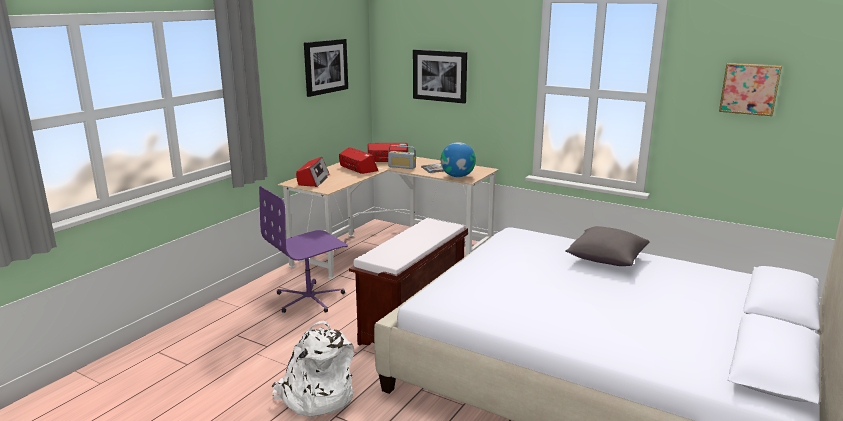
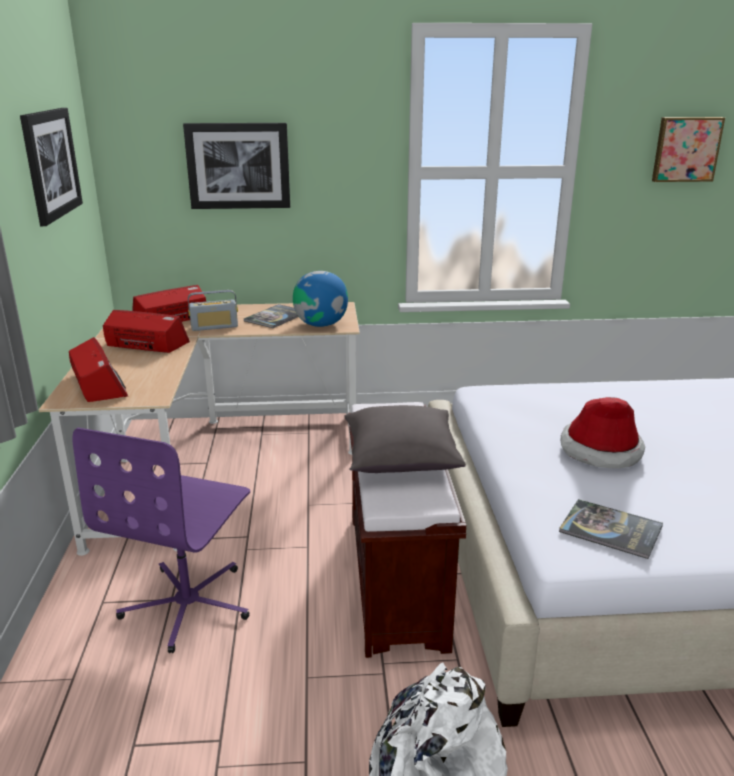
camera: 35 degrees left, 5 degrees up
grey pillow [565,226,650,266] -> grey pillow moved to [344,405,466,473]
none -> book [559,499,663,559]
none -> hat [561,397,645,468]

